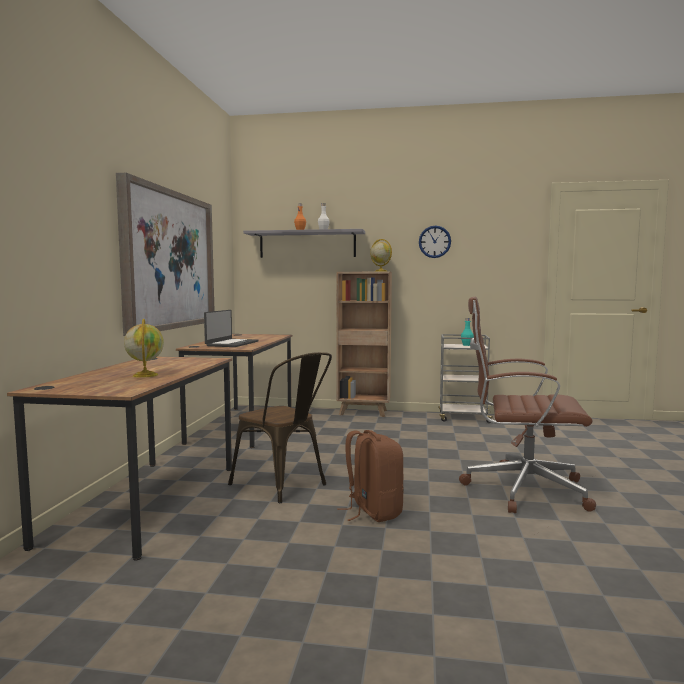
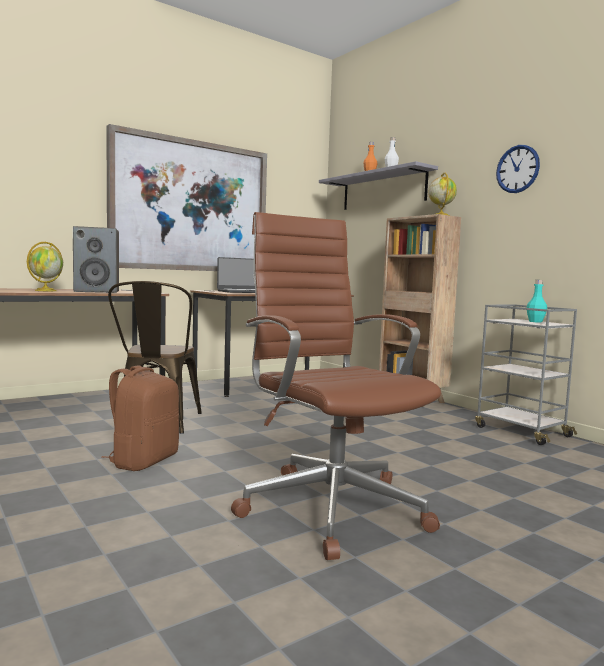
camera: 45 degrees right, 0 degrees up
none -> speaker [73,226,119,293]

